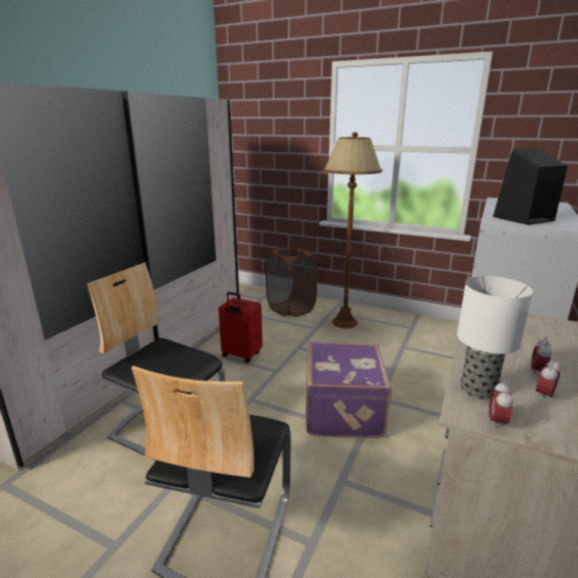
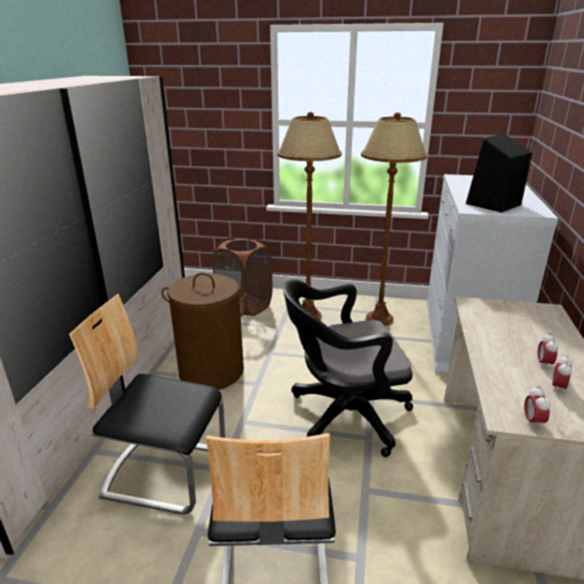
camera: 15 degrees left, 5 degrees up
red suitcase [218,292,262,363] -> brown laundry basket [161,273,247,390]
purple suitcase [306,342,392,438] -> black office chair [283,279,413,457]
table lamp [457,276,533,400] -> none
none -> brown floor lamp [361,112,427,326]

